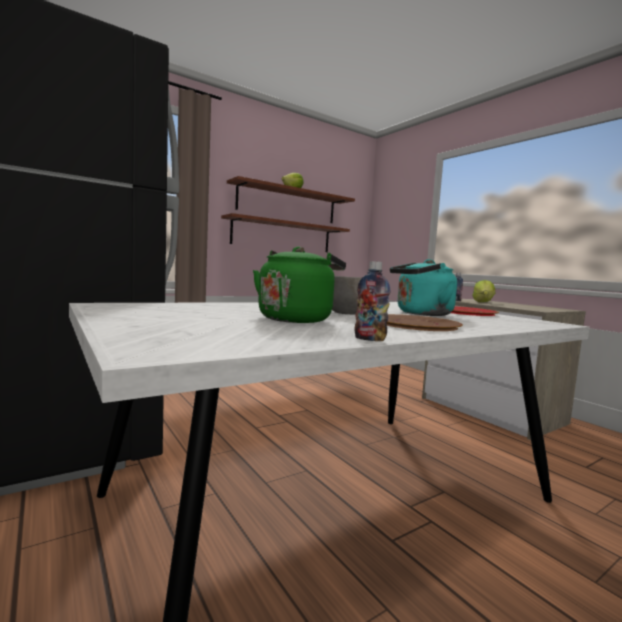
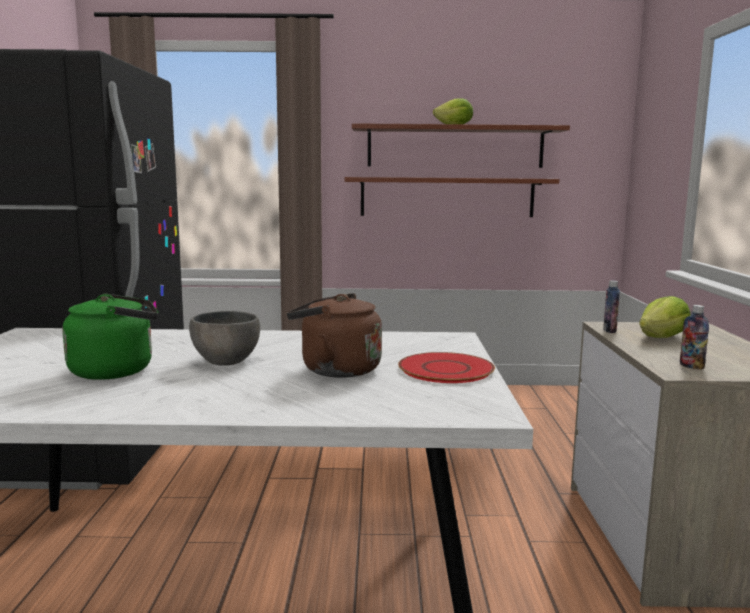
camera: 35 degrees right, 5 degrees up
bottle [354,261,390,341] -> bottle moved to [680,305,709,370]
brown plate [386,314,463,331] -> none
turquoise kettle [390,259,457,316] -> brown kettle [287,293,382,378]

